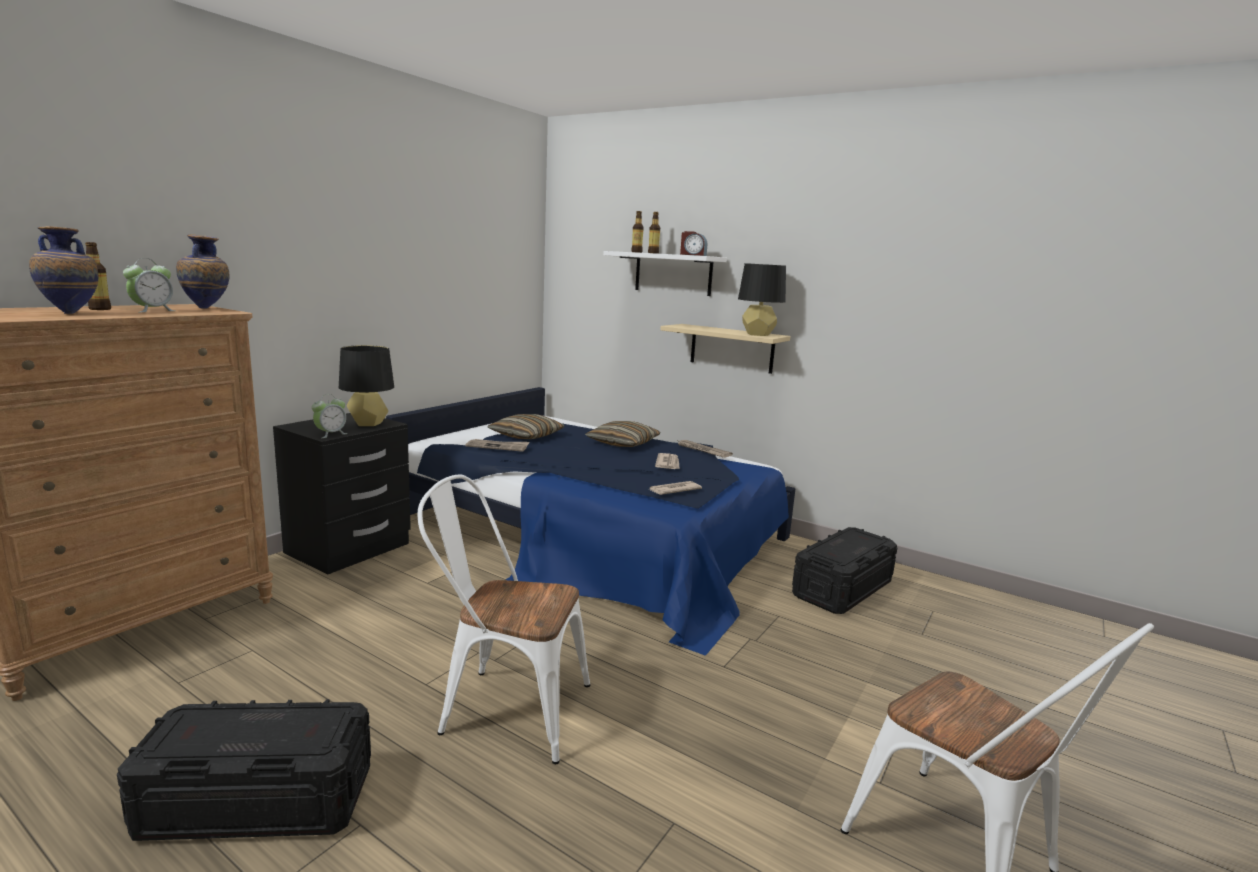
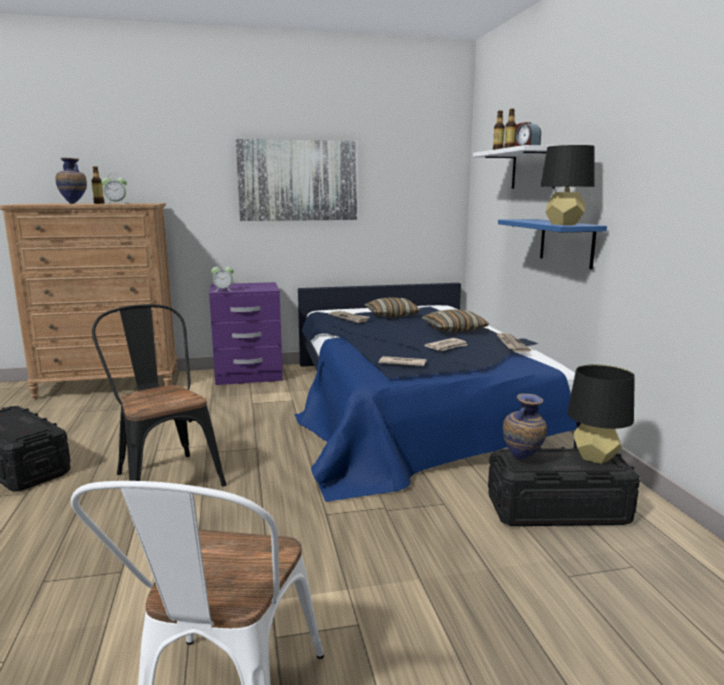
camera: 45 degrees right, 0 degrees up
vase [176,234,230,309] -> vase moved to [503,394,547,460]
black nightstand [273,413,411,574] -> purple nightstand [209,282,283,385]
black table lamp [339,345,394,426] -> black table lamp moved to [567,364,635,464]
white chair [417,474,590,764] -> black chair [92,304,226,486]
beige shelf [660,324,790,374] -> blue shelf [498,219,607,269]
none -> picture [236,139,357,221]

